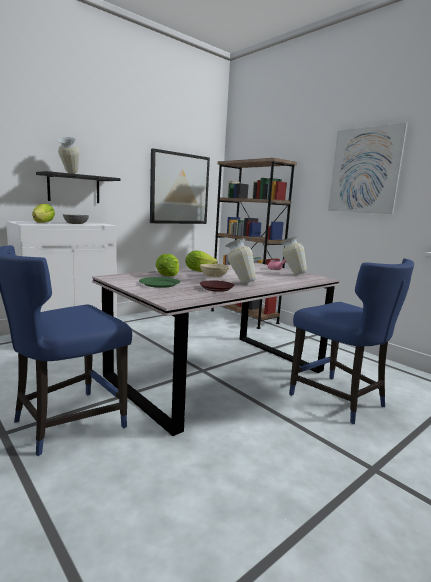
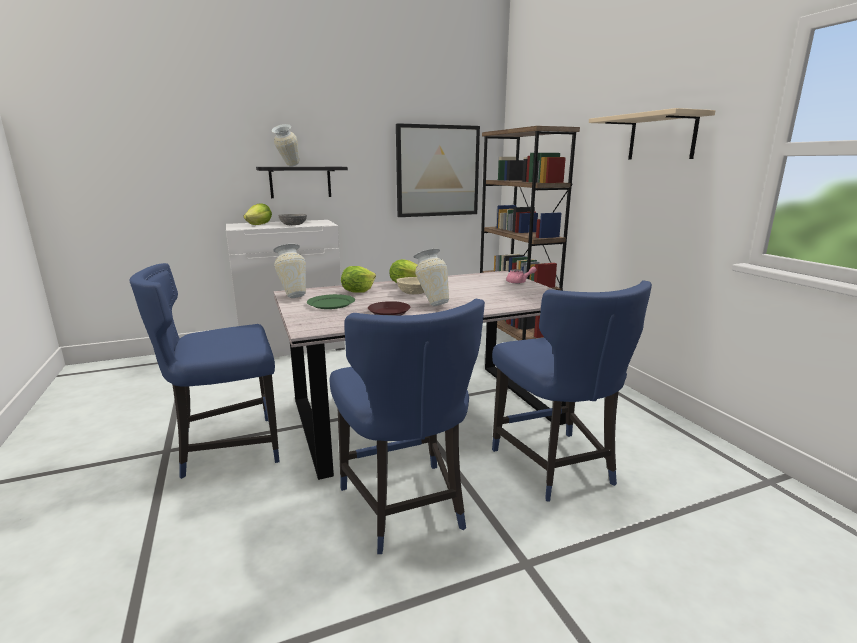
camera: 20 degrees right, 5 degrees up
vase [280,236,307,275] -> vase moved to [273,244,306,298]
picture [328,123,408,214] -> beige shelf [589,108,716,160]
none -> blue chair [330,299,485,554]

